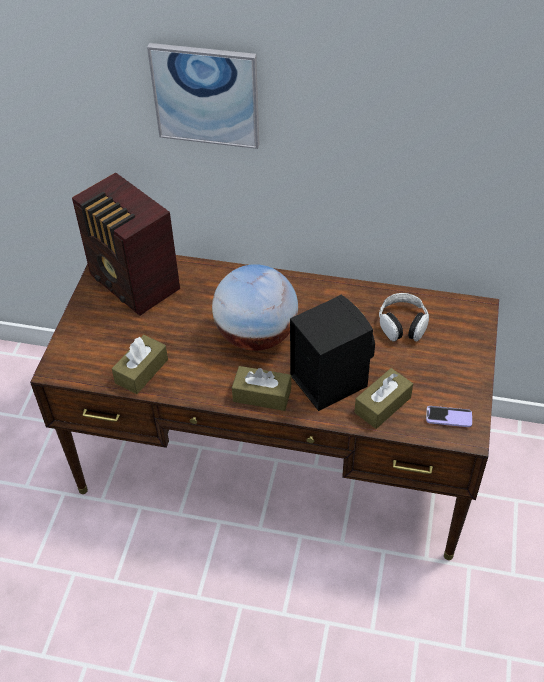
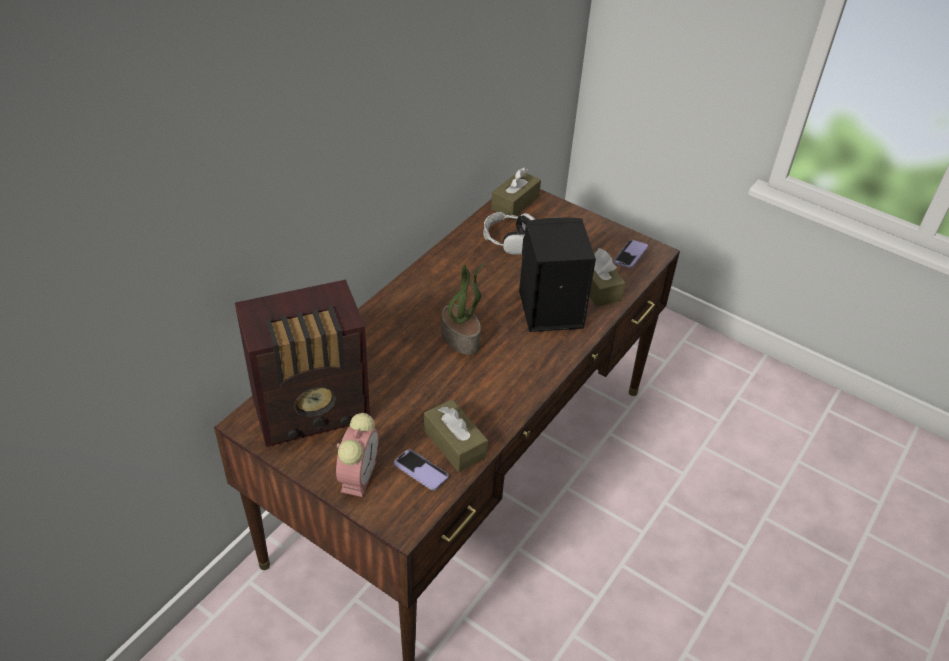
camera: 70 degrees left, 5 degrees down
picture [147,43,259,149] -> none
globe [212,264,298,351] -> potted plant [441,263,484,355]
brown tissue box [232,366,291,411] -> brown tissue box moved to [491,167,541,219]
none -> alarm clock [336,413,378,497]
none -> phone [394,449,448,490]

